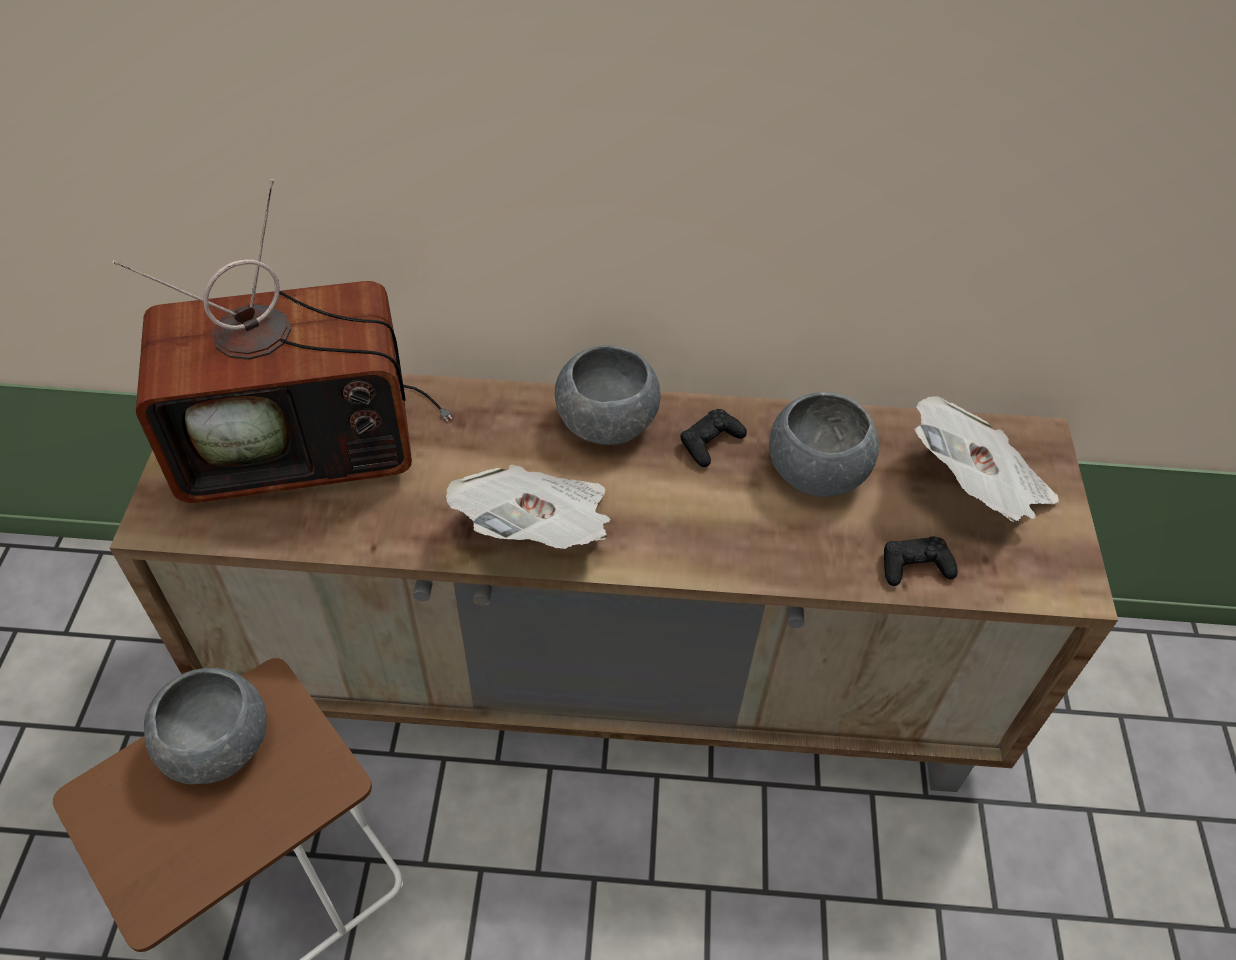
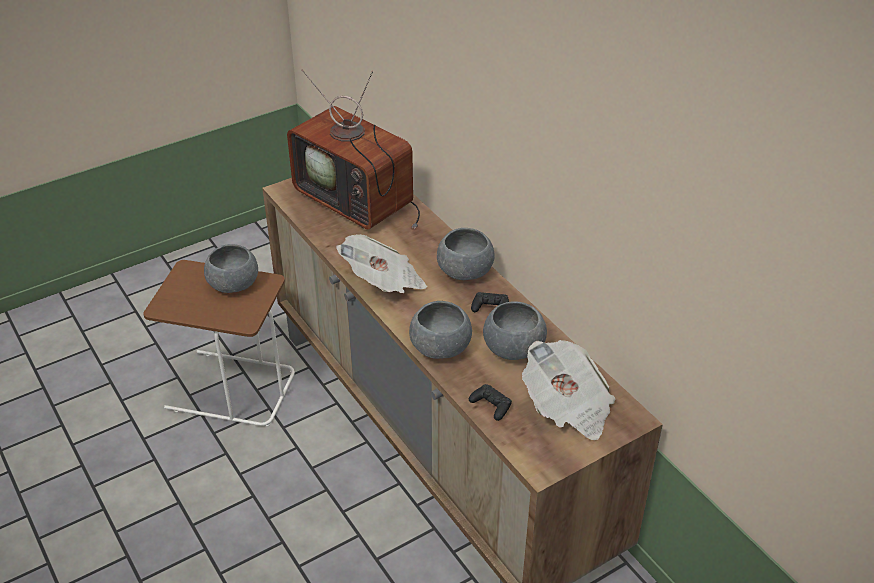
camera: 55 degrees right, 10 degrees down
none -> grey bowl [409,301,472,359]

